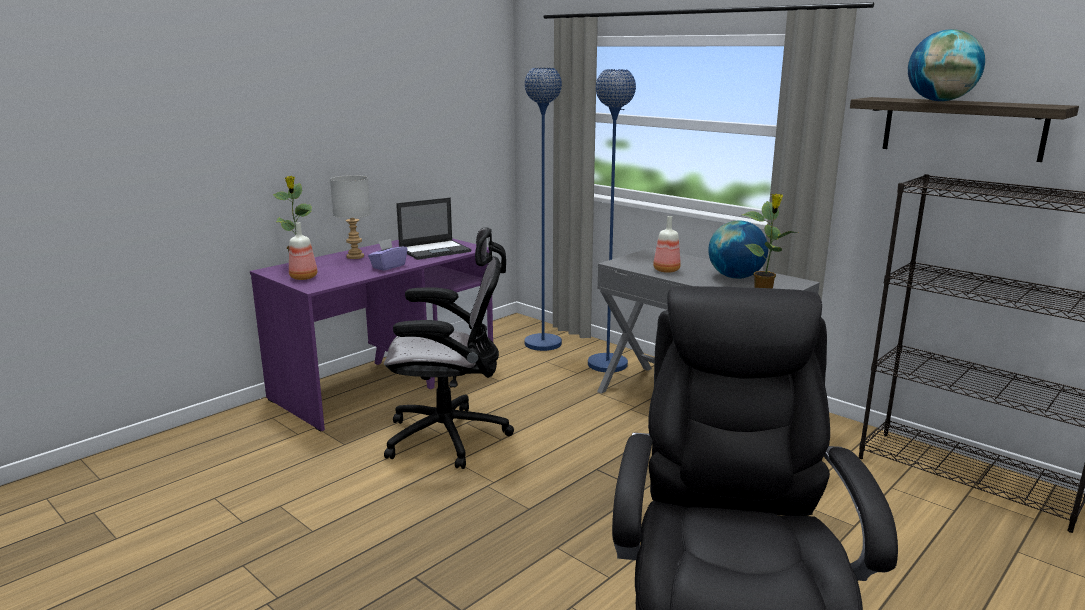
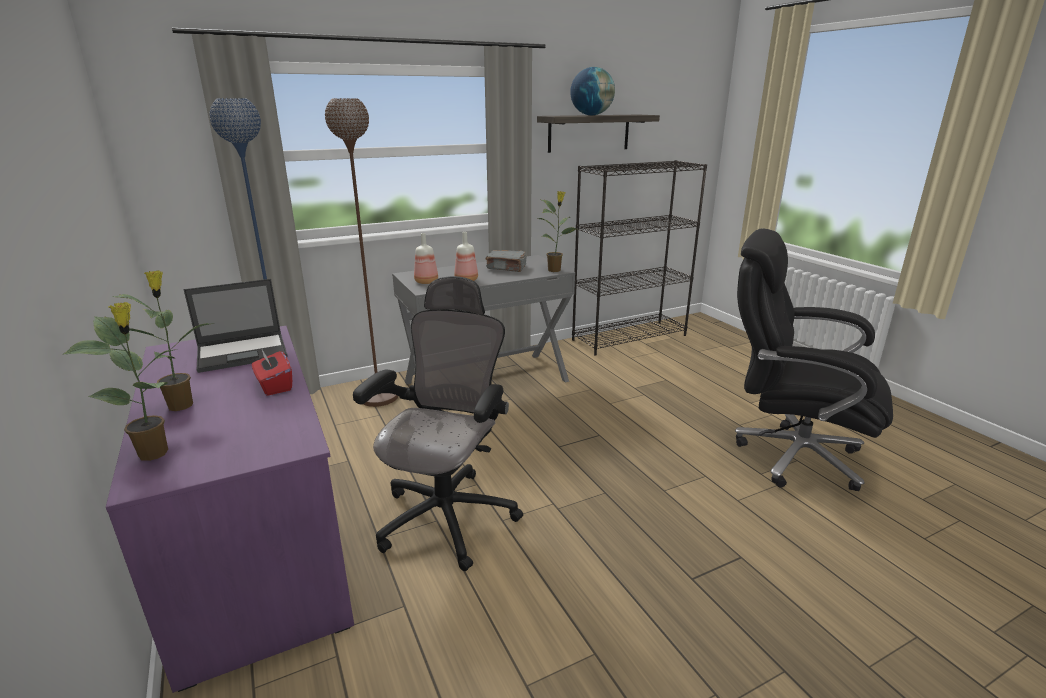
camera: 70 degrees left, 5 degrees up
bottle [289,222,317,280] -> bottle moved to [414,233,438,284]
grey table lamp [330,175,371,259] -> potted plant [112,271,214,411]
purple tissue box [368,239,407,271] -> red tissue box [252,350,292,396]
laptop [396,198,471,260] -> laptop turned 75 degrees clockwise [183,279,288,373]
blue floor lamp [588,69,636,372] -> brown floor lamp [325,98,398,407]
globe [708,220,768,279] -> grey book [485,250,527,272]

